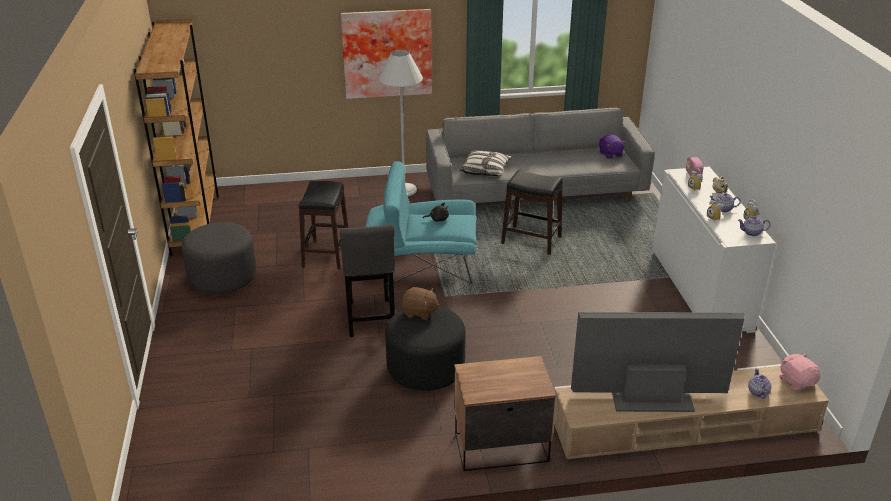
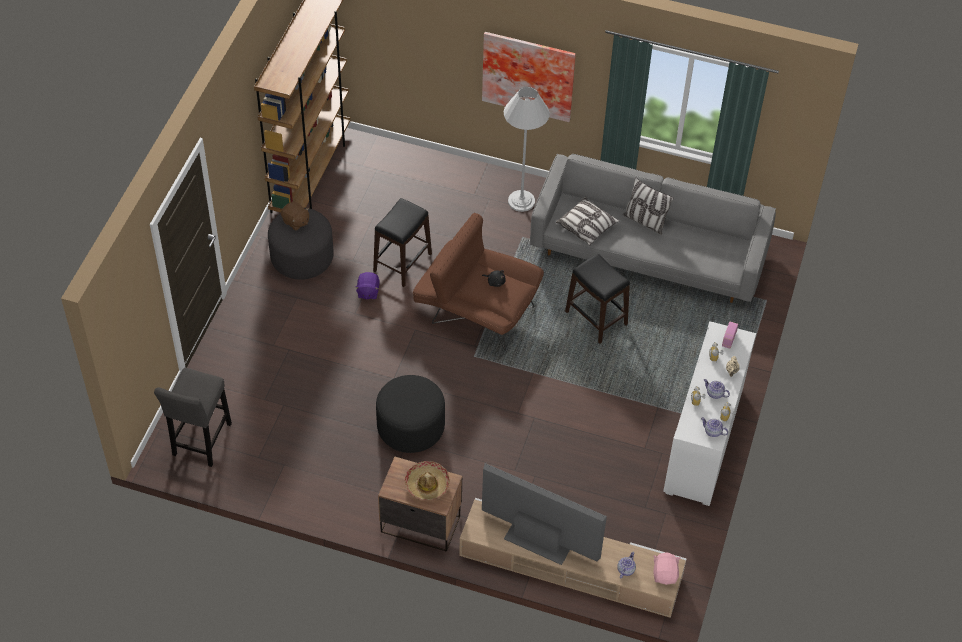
camera: 25 degrees right, 20 degrees up
grey stool [340,224,395,337] -> grey stool moved to [154,368,232,467]
turquoise armchair [365,161,477,285] -> brown armchair [413,213,544,351]
brown plush toy [402,287,440,320] -> brown plush toy moved to [281,201,309,231]
purple plush toy [599,135,626,159] -> purple plush toy moved to [355,272,380,300]
none -> hat [405,461,450,500]
none -> pillow [623,177,674,235]

